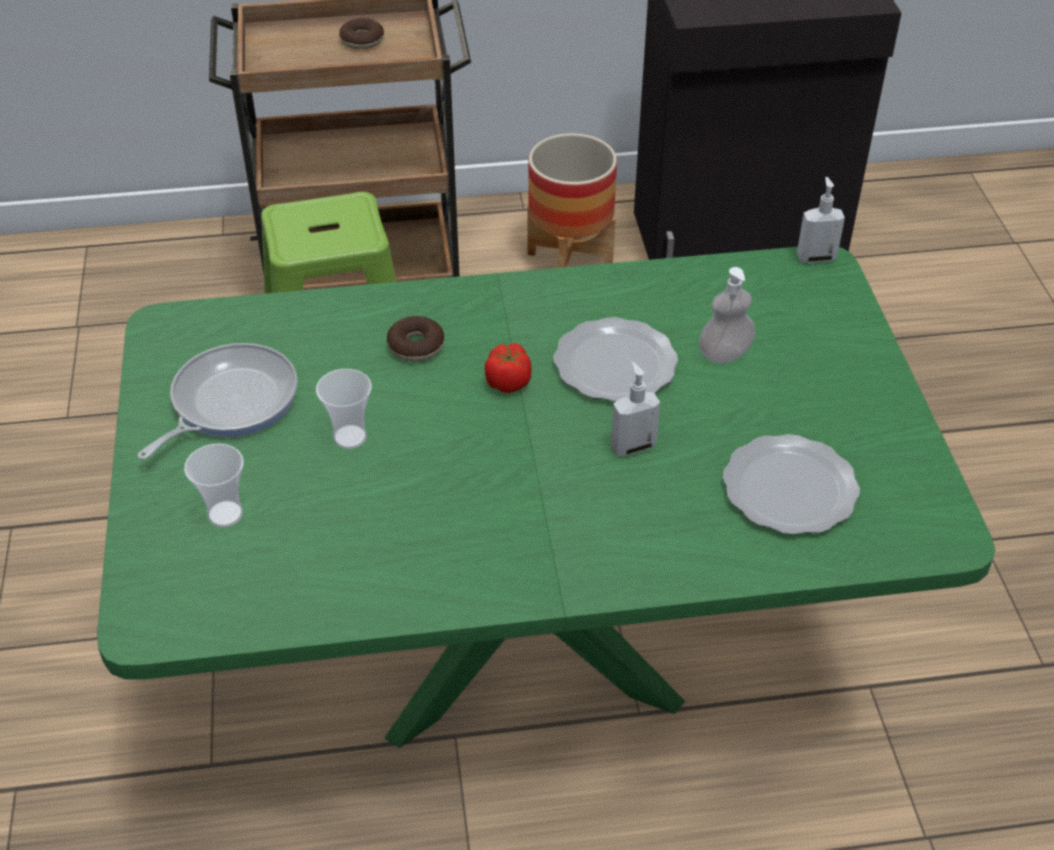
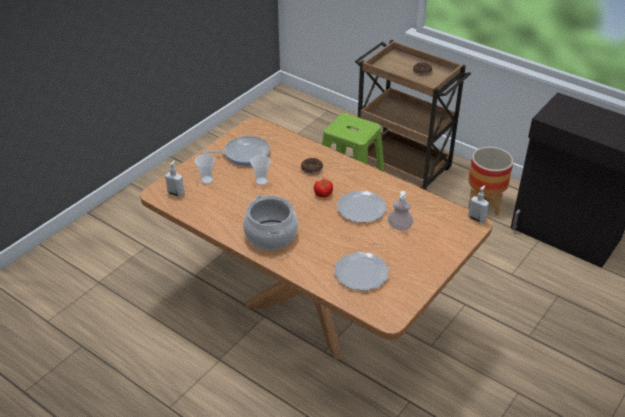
camera: 45 degrees right, 5 degrees down
green dining table [97,247,995,748] -> brown dining table [140,117,492,360]
soap dispenser [611,362,660,456] -> soap dispenser moved to [165,160,184,197]
none -> cooking pot [243,195,298,250]

